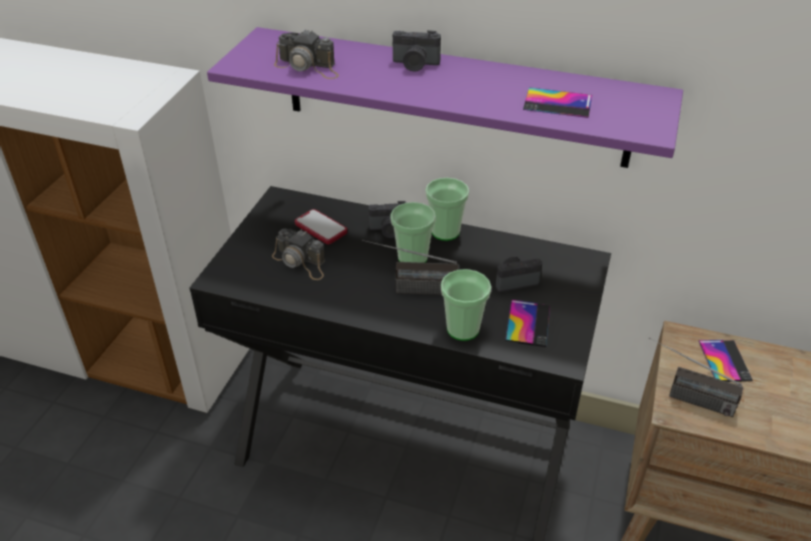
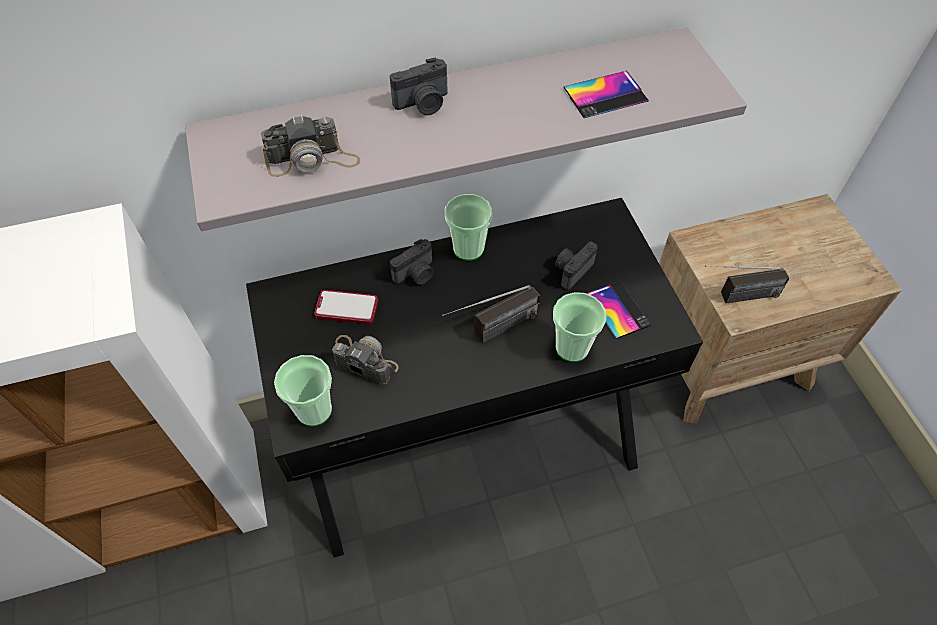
camera: 35 degrees left, 15 degrees up
purple shelf [207,27,683,168] -> grey shelf [185,28,747,231]
camera [272,229,325,280] -> camera turned 150 degrees counterclockwise [332,335,399,385]
cup [390,202,436,263] -> cup moved to [274,355,332,426]
phone [699,340,753,382] -> none

